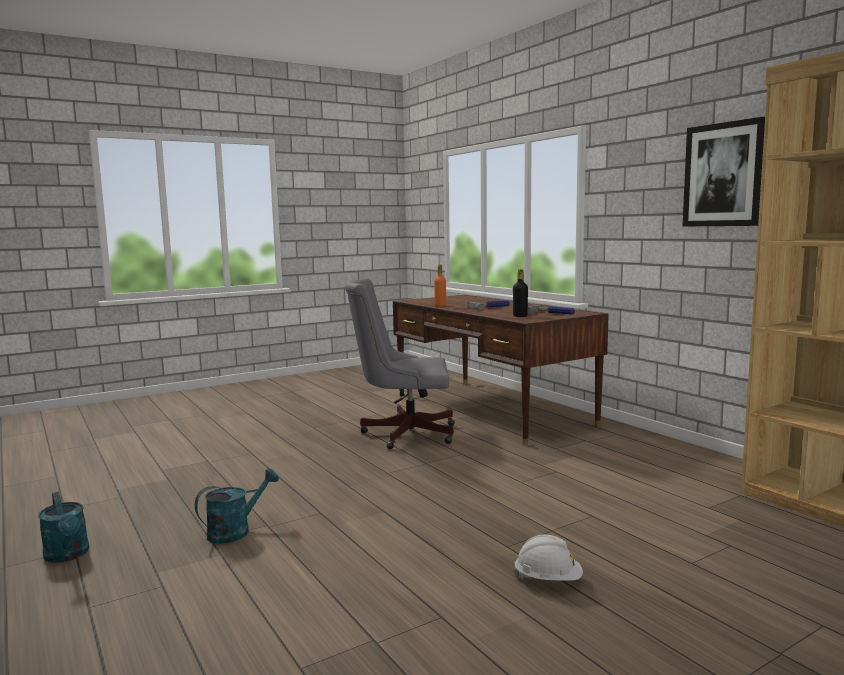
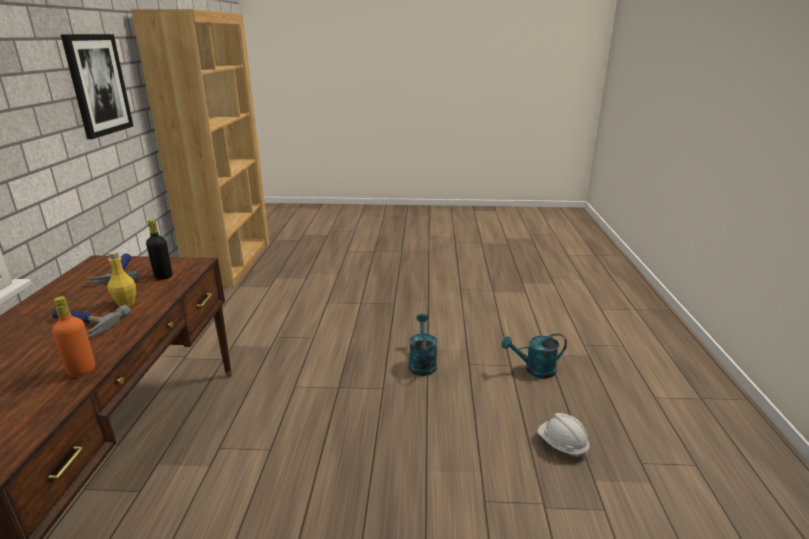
camera: 145 degrees left, 15 degrees up
turquoise watering can [38,492,89,563] -> turquoise watering can moved to [409,314,438,376]
grey office chair [344,278,455,449] -> none
white hard hat [513,535,583,581] -> white hard hat moved to [538,413,590,459]
none -> yellow bottle [107,251,136,307]

